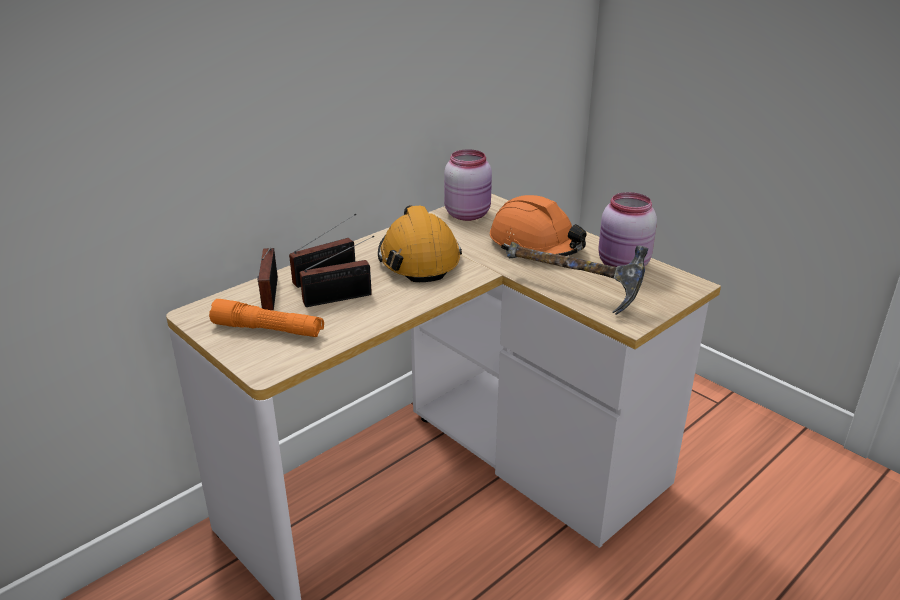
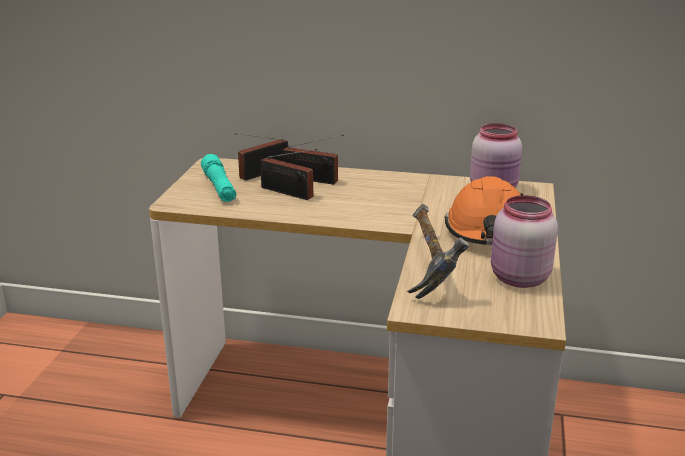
camera: 55 degrees right, 5 degrees down
orange flashlight [209,299,324,337] -> turquoise flashlight [201,154,236,202]
orange hard hat [378,205,462,282] -> none

